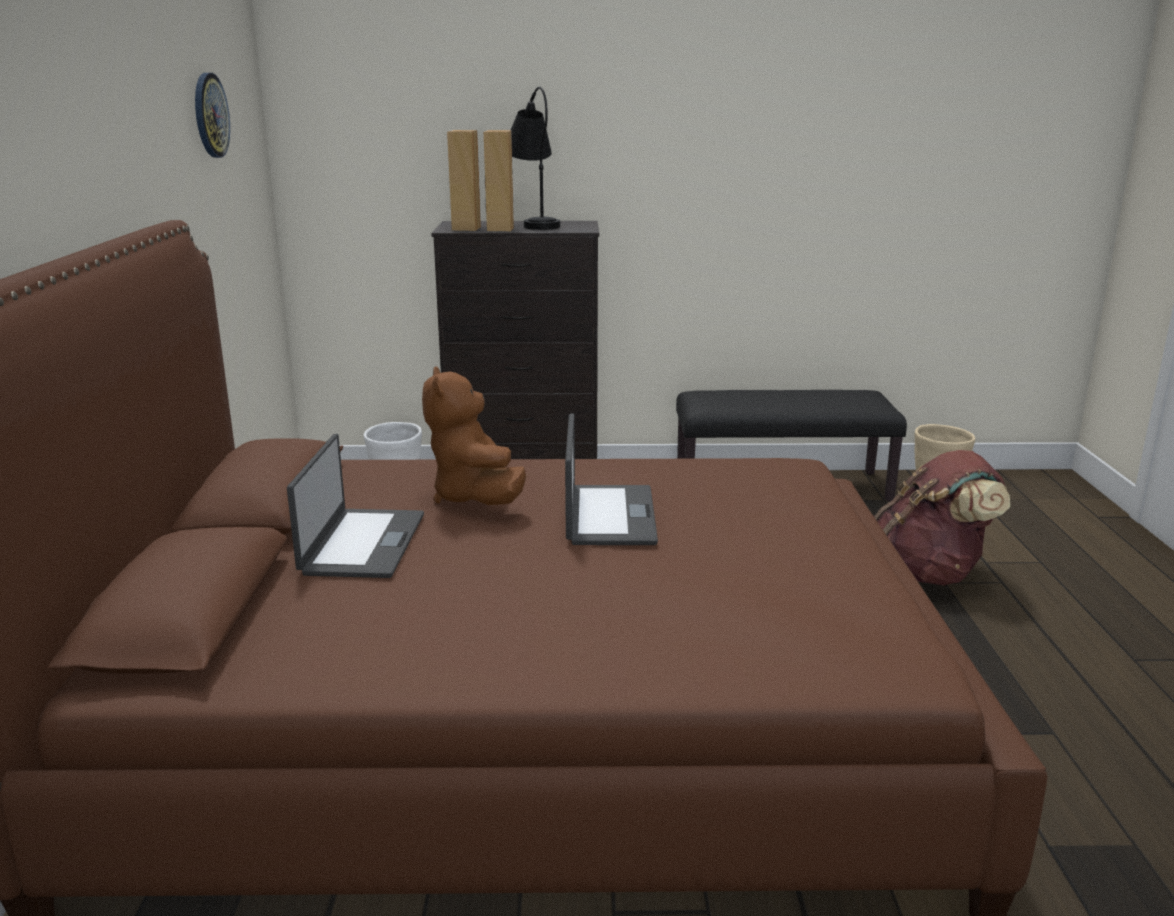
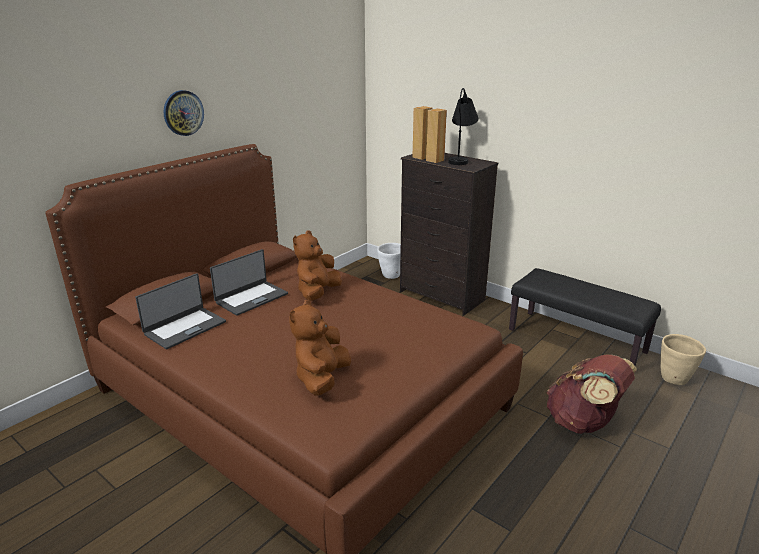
camera: 40 degrees right, 5 degrees up
wall clock [195,73,230,158] -> wall clock moved to [163,90,204,136]
laptop [565,413,658,545] -> laptop moved to [135,273,226,349]
none -> brown plush toy [289,299,351,396]

